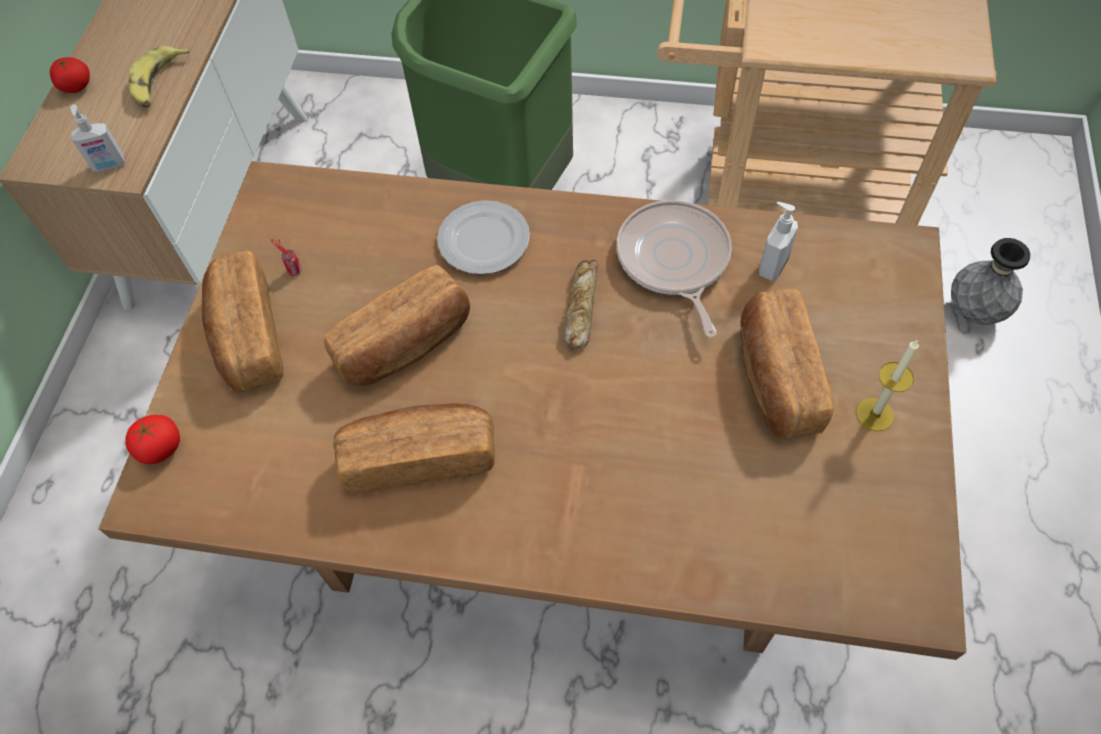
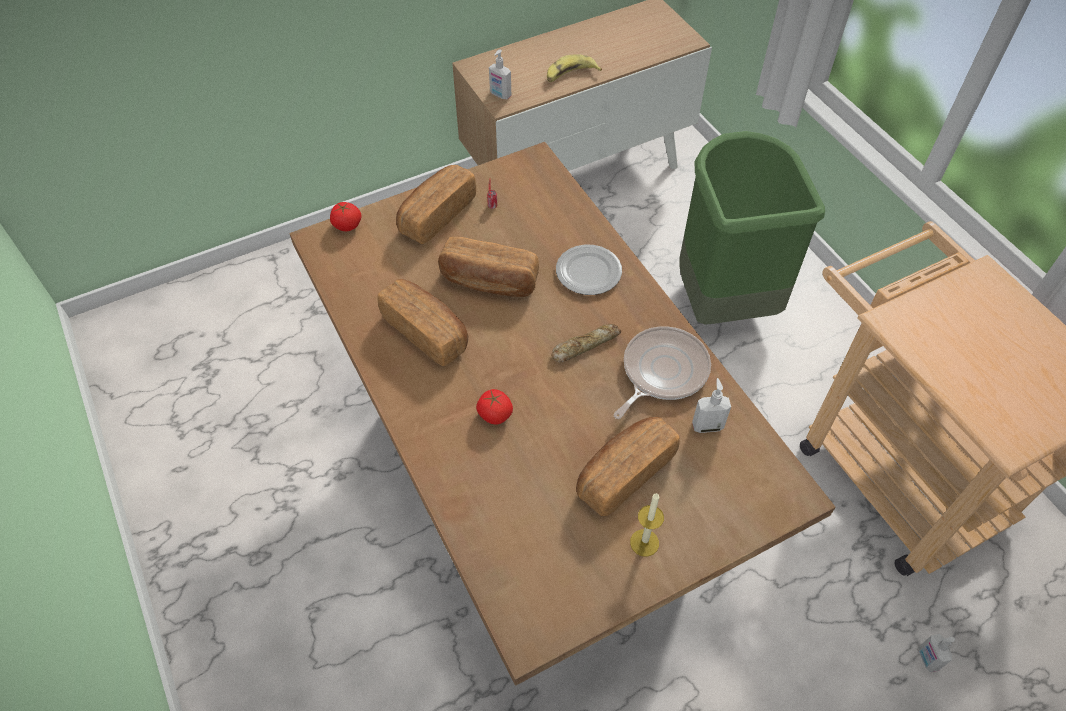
camera: 50 degrees right, 5 degrees down
tomato [50,57,90,93] -> tomato moved to [476,389,513,425]
grey vase [951,238,1030,325] -> soap dispenser [919,634,955,672]

